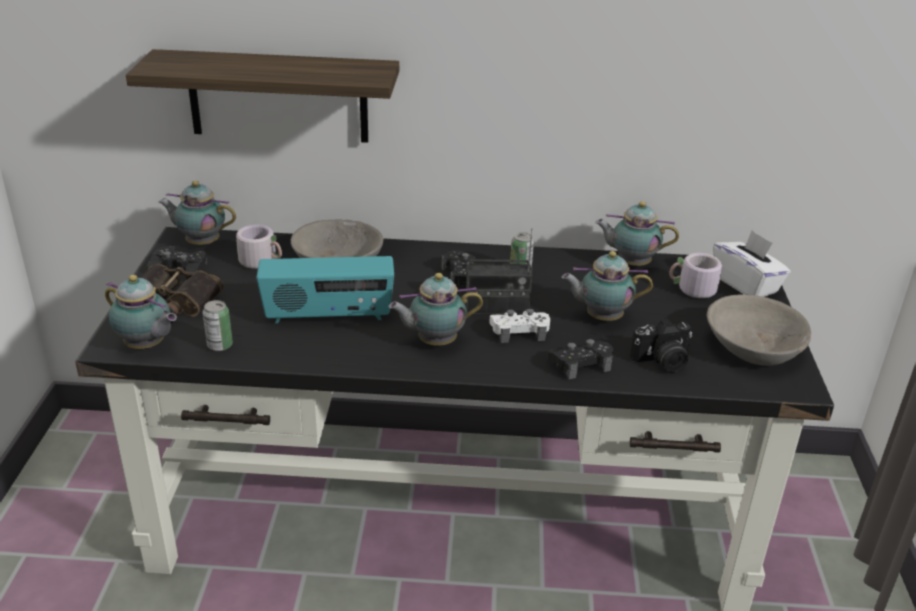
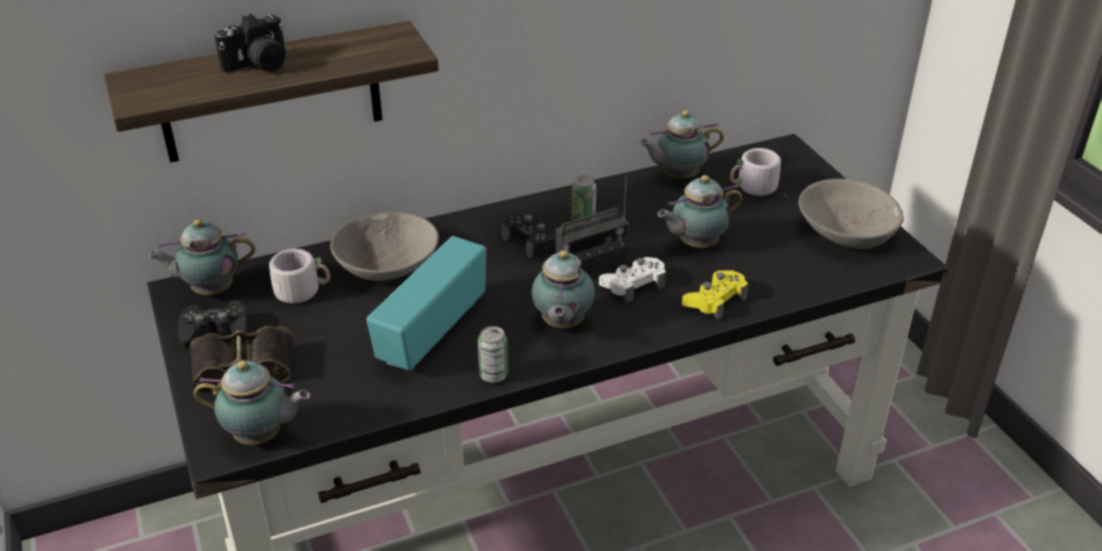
camera: 25 degrees left, 5 degrees up
can [203,300,233,351] -> can moved to [478,326,508,383]
radio [256,256,394,324] -> radio turned 150 degrees clockwise [366,236,486,371]
teapot [388,273,483,346] -> teapot turned 45 degrees counterclockwise [532,246,595,328]
black game controller [547,339,613,379] -> yellow game controller [682,270,748,320]
camera [630,319,692,372] -> camera moved to [215,14,285,72]
white tissue box [713,231,791,297] -> none

